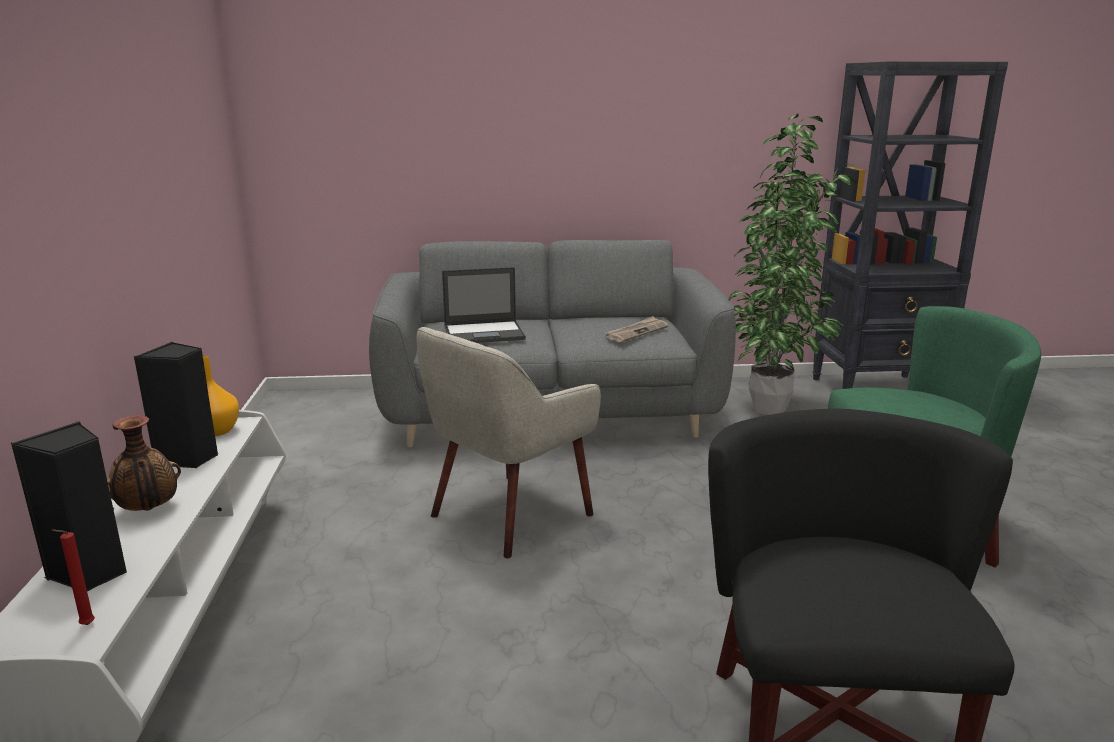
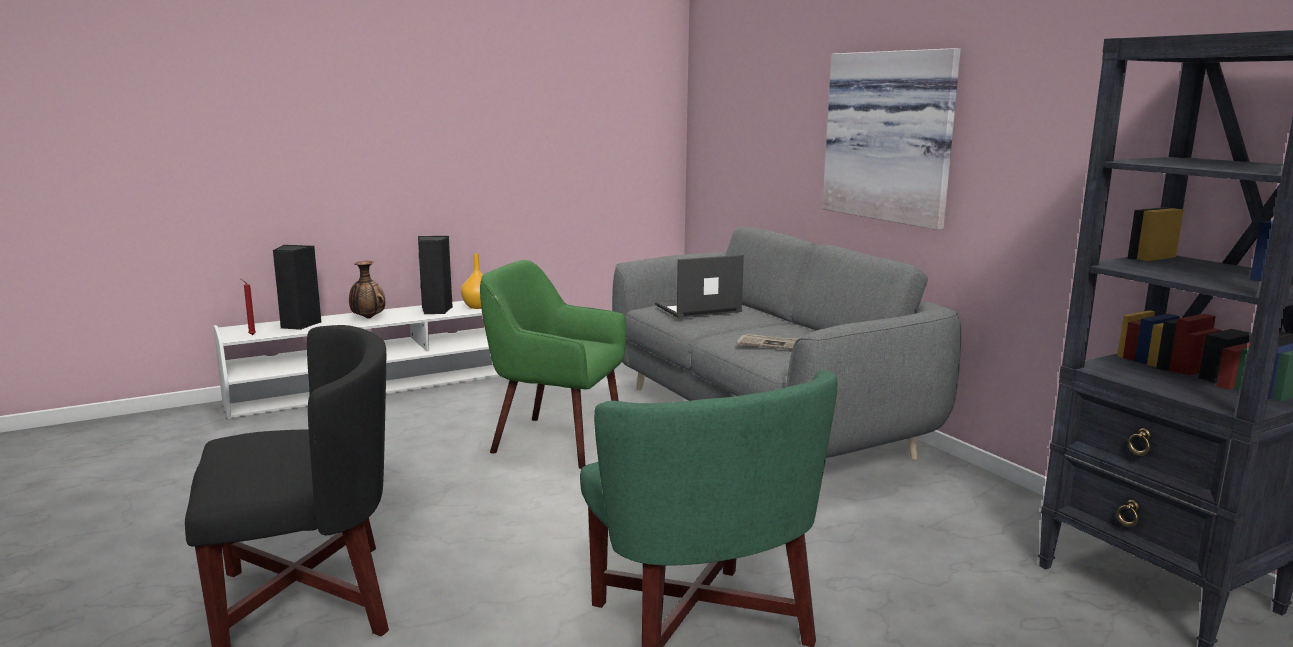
camera: 65 degrees right, 5 degrees down
beige armchair [417,327,601,558] -> green armchair [480,260,627,469]
laptop [442,267,526,343] -> laptop turned 105 degrees clockwise [655,255,744,318]
potted plant [728,113,858,415] -> none
none -> picture [822,48,961,230]

